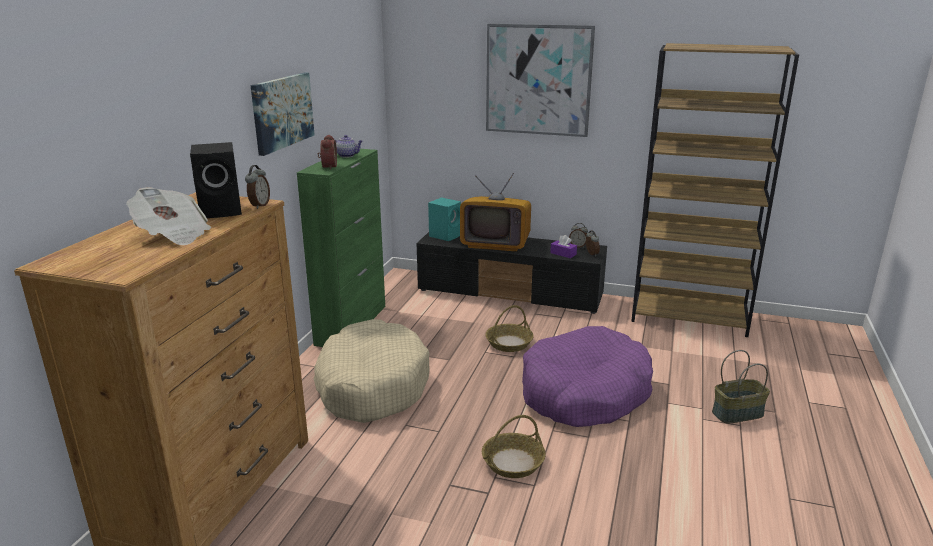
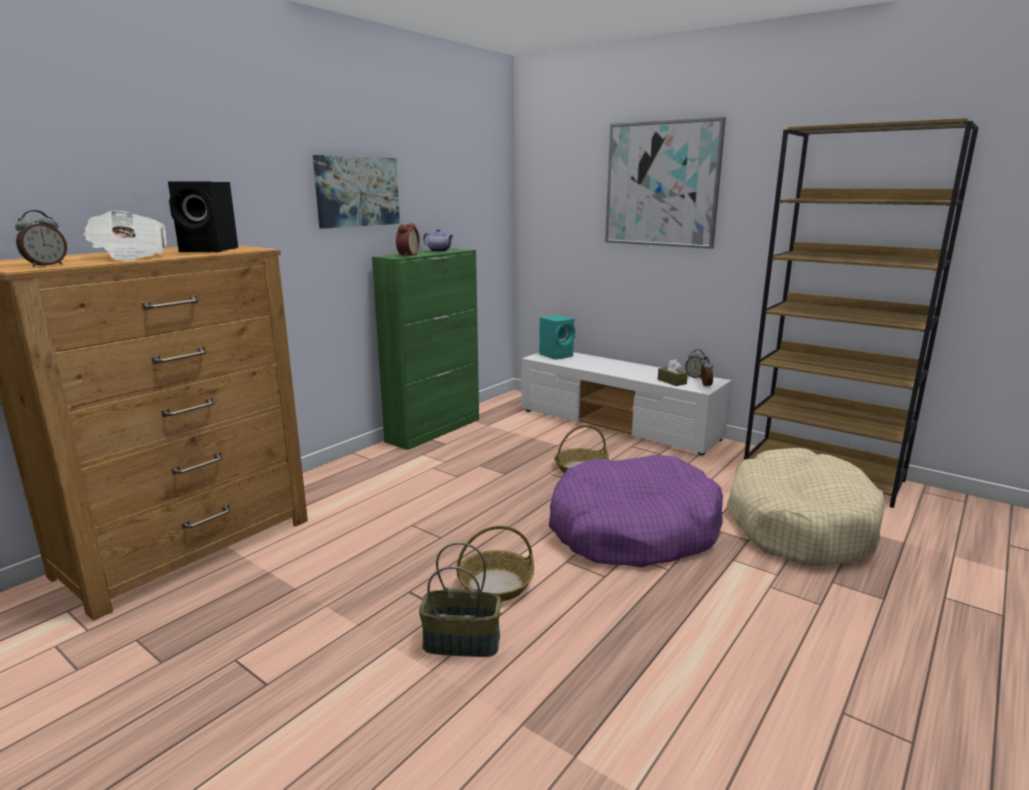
camera: 20 degrees right, 5 degrees down
alarm clock [245,165,270,209] -> alarm clock moved to [15,210,67,267]
beige dog bed [314,319,430,423] -> beige dog bed moved to [727,448,885,566]
black tv stand [417,232,607,314] -> white tv stand [521,352,732,456]
television [460,173,531,252] -> none
purple tissue box [550,235,577,258] -> brown tissue box [658,359,688,386]
basket [712,350,770,423] -> basket moved to [419,542,501,657]

